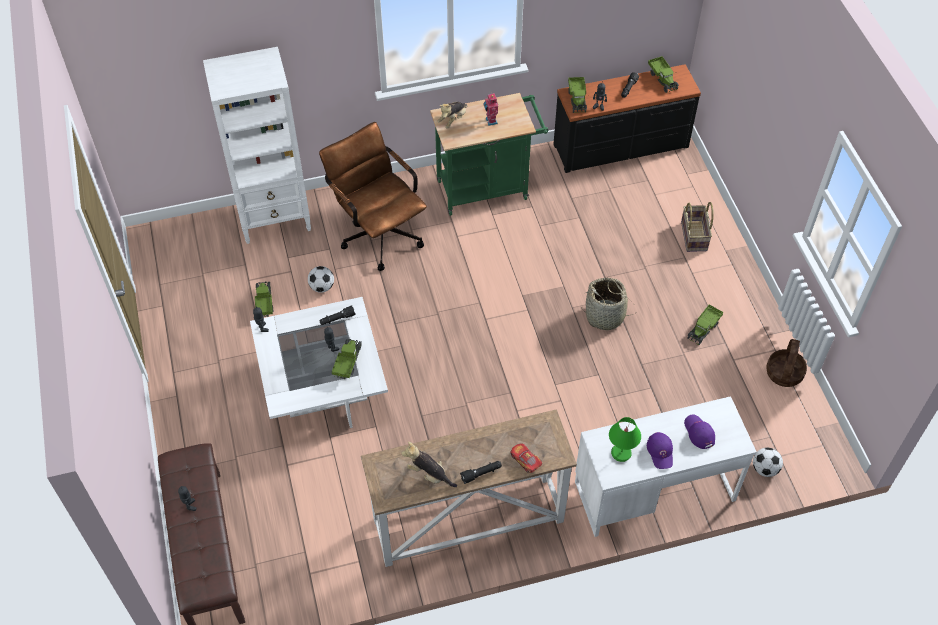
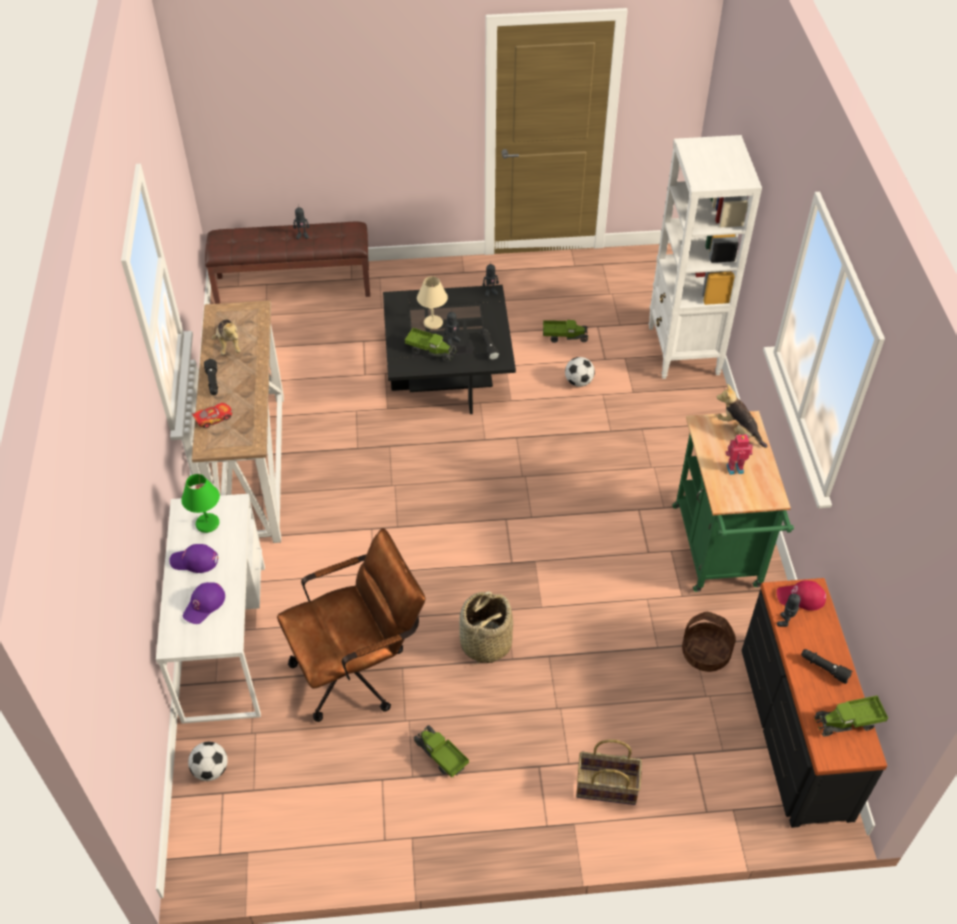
camera: 100 degrees right, 5 degrees down
white coffee table [250,297,388,428] -> black coffee table [383,285,516,414]
brown office chair [319,122,427,271] -> brown office chair moved to [277,528,425,722]
plush toy [401,442,457,487] -> plush toy turned 120 degrees clockwise [212,319,241,355]
toy truck [568,77,587,113] -> red cap [777,580,826,611]
purple cap [684,414,715,449] -> purple cap turned 135 degrees clockwise [183,582,225,624]
basket [766,339,807,387] -> basket moved to [682,612,736,672]
none -> beige table lamp [417,276,448,330]

